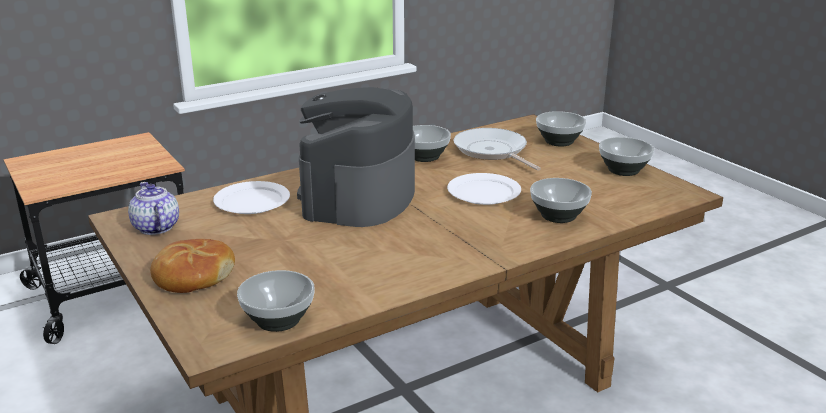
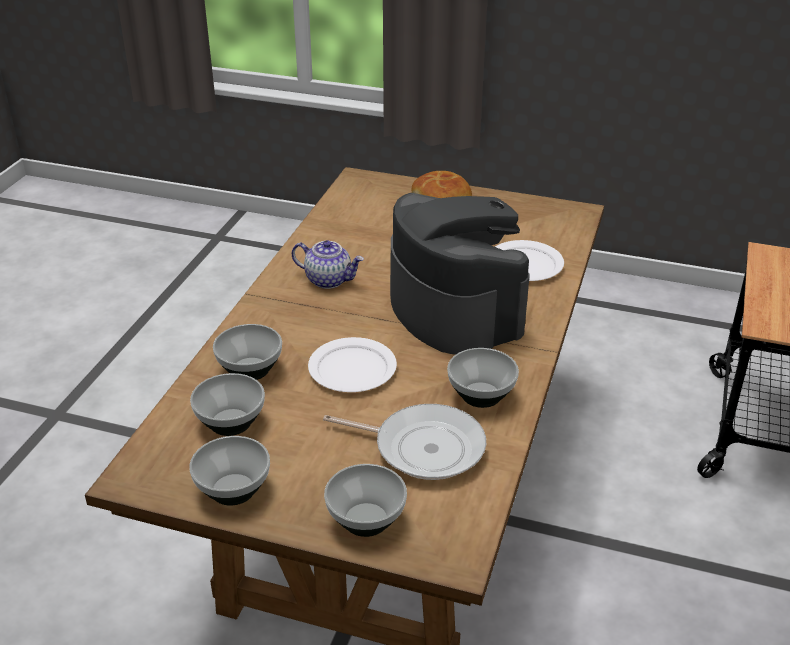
camera: 140 degrees right, 10 degrees up
teapot [128,182,179,235] -> teapot moved to [292,240,364,289]
bowl [237,270,315,332] -> bowl moved to [190,373,265,436]

